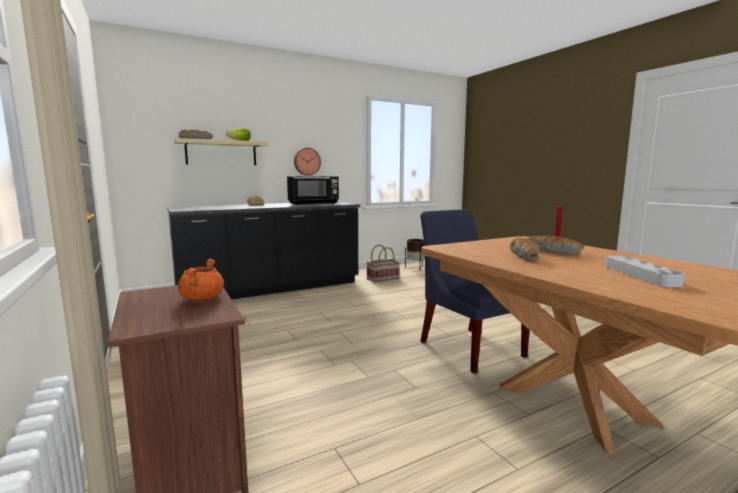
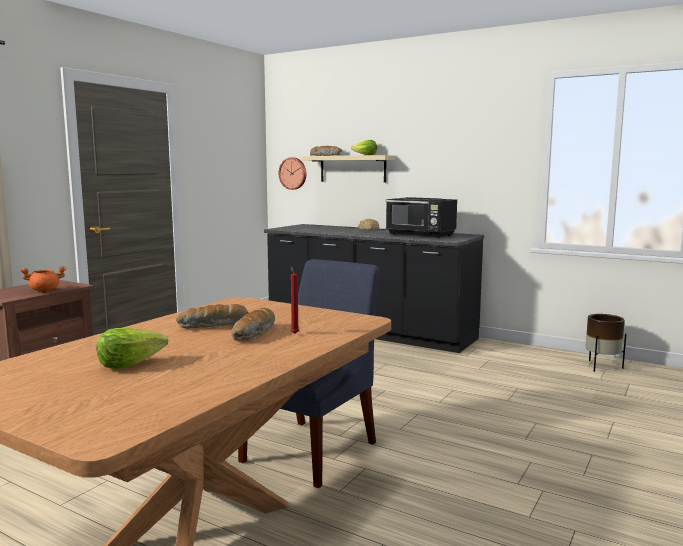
camera: 60 degrees right, 0 degrees up
wall clock [294,148,321,176] -> wall clock moved to [279,158,306,190]
basket [366,245,400,282] -> none
grey tray [605,256,685,287] -> lettuce [97,328,168,369]

